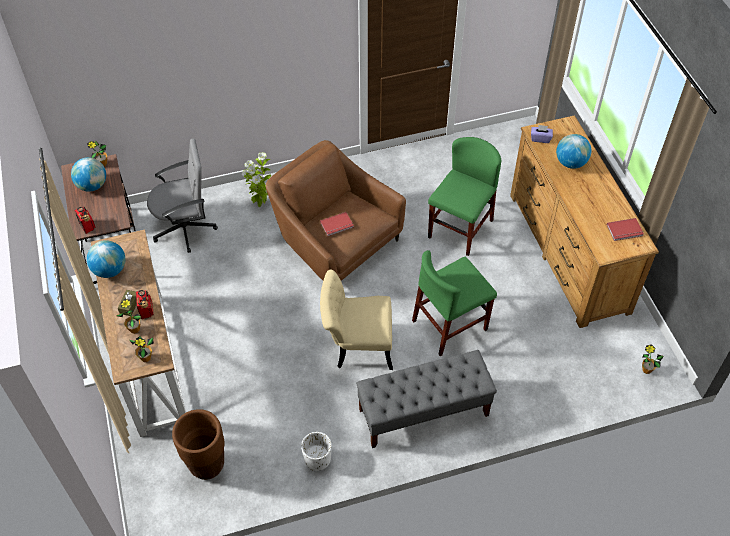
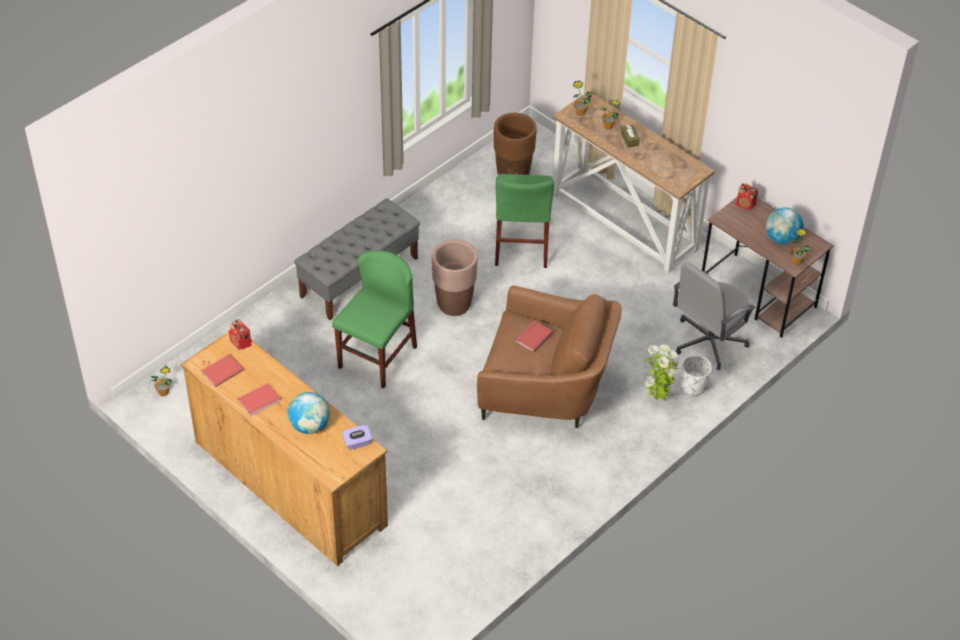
camera: 150 degrees right, 5 degrees down
globe [87,240,125,278] -> none
radio [136,290,154,319] -> radio moved to [229,319,251,350]
white planter [301,432,332,471] -> white planter moved to [681,355,712,396]
beige chair [320,270,393,370] -> brown planter [432,240,478,316]
green chair [428,137,501,256] -> green chair moved to [495,174,554,268]
none -> red book [238,383,281,416]

